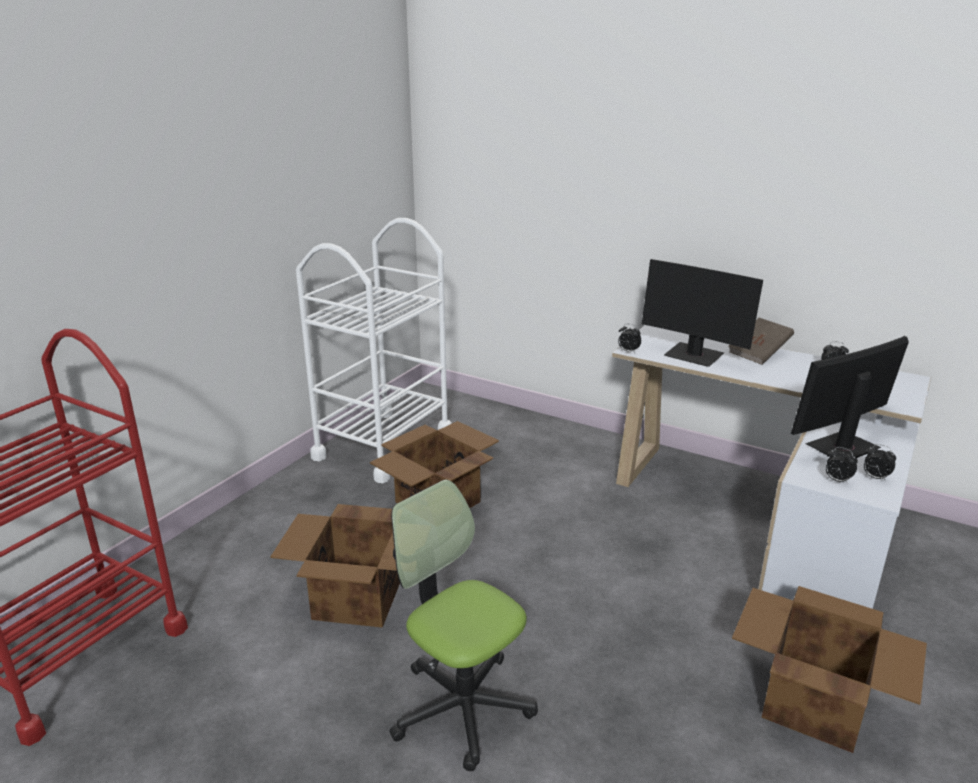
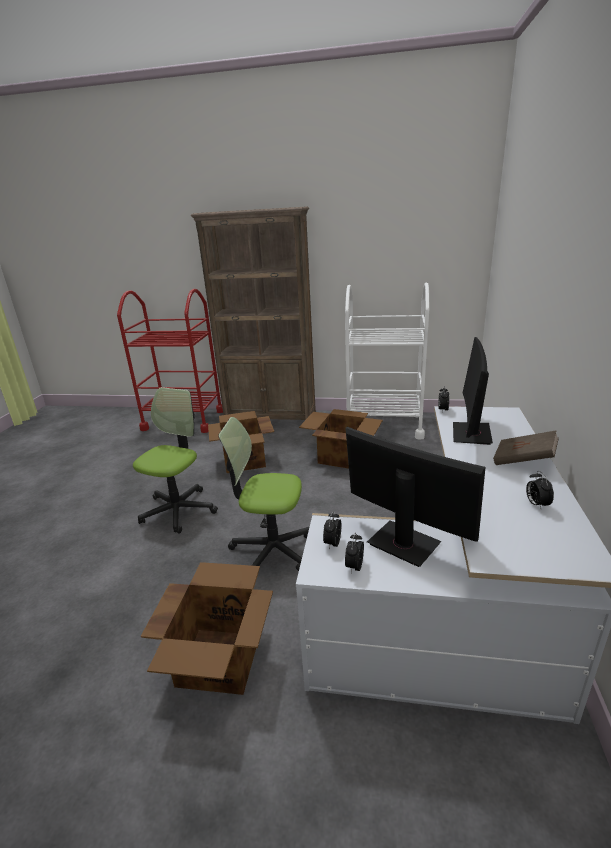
camera: 70 degrees right, 0 degrees up
none -> brown bookcase [191,206,316,420]
none -> office chair [218,417,309,572]

